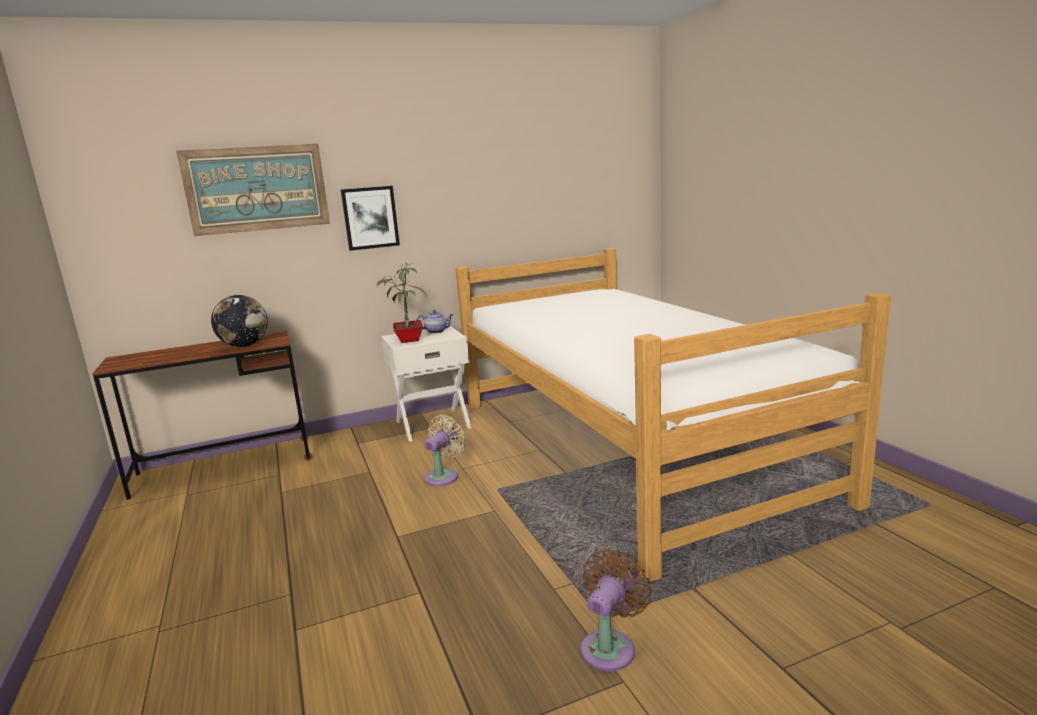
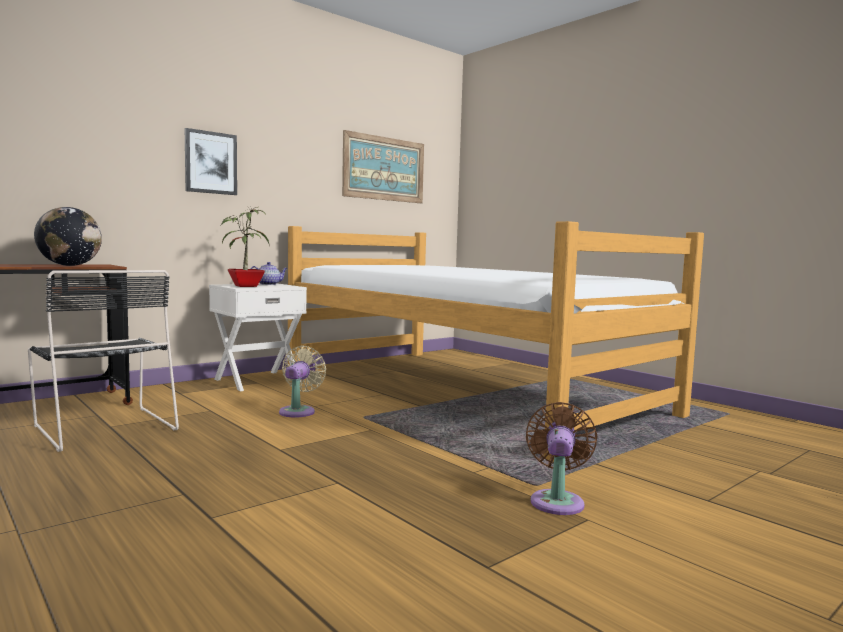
camera: 20 degrees left, 10 degrees down
picture [176,144,330,236] -> picture moved to [342,130,424,203]
none -> black chair [28,270,179,452]

